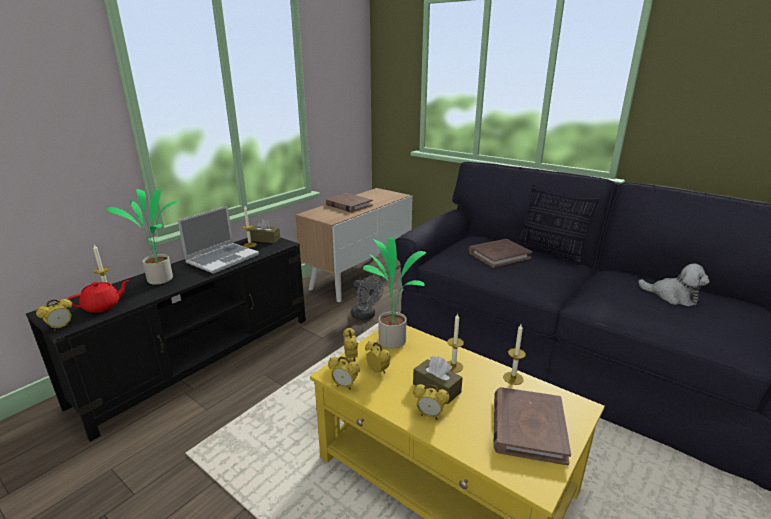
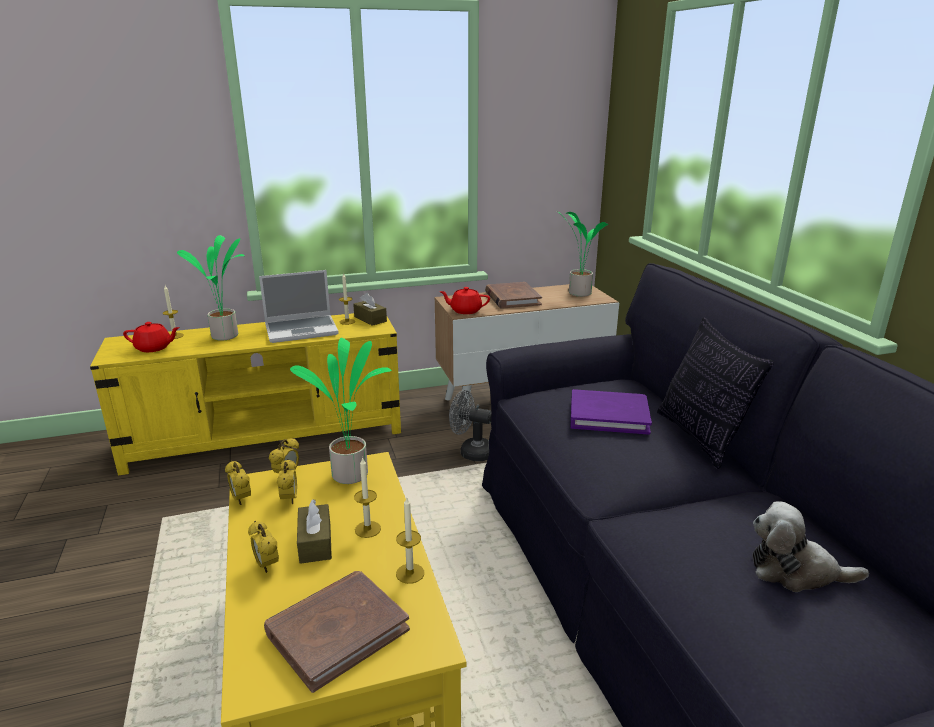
camera: 35 degrees right, 0 degrees up
black tv stand [26,237,306,442] -> yellow tv stand [90,313,401,476]
alarm clock [36,299,72,332] -> none
grey fan [351,276,384,320] -> grey fan turned 120 degrees clockwise [449,390,491,461]
brown book [469,239,532,268] -> purple book [570,389,652,435]
plush toy [638,263,709,306] -> plush toy turned 120 degrees clockwise [753,501,869,592]
none -> red teapot [439,287,490,314]
none -> potted plant [557,211,609,297]

